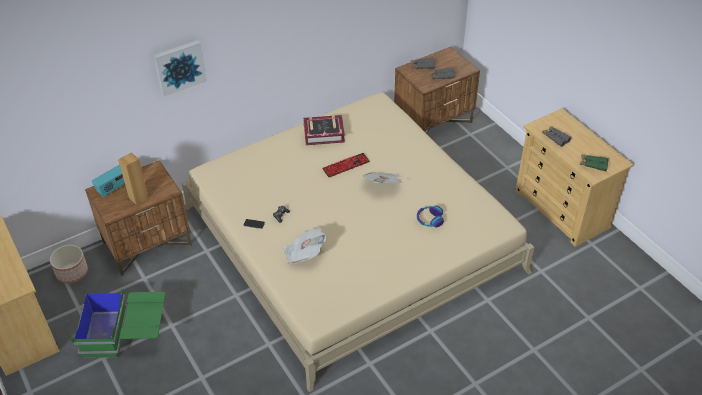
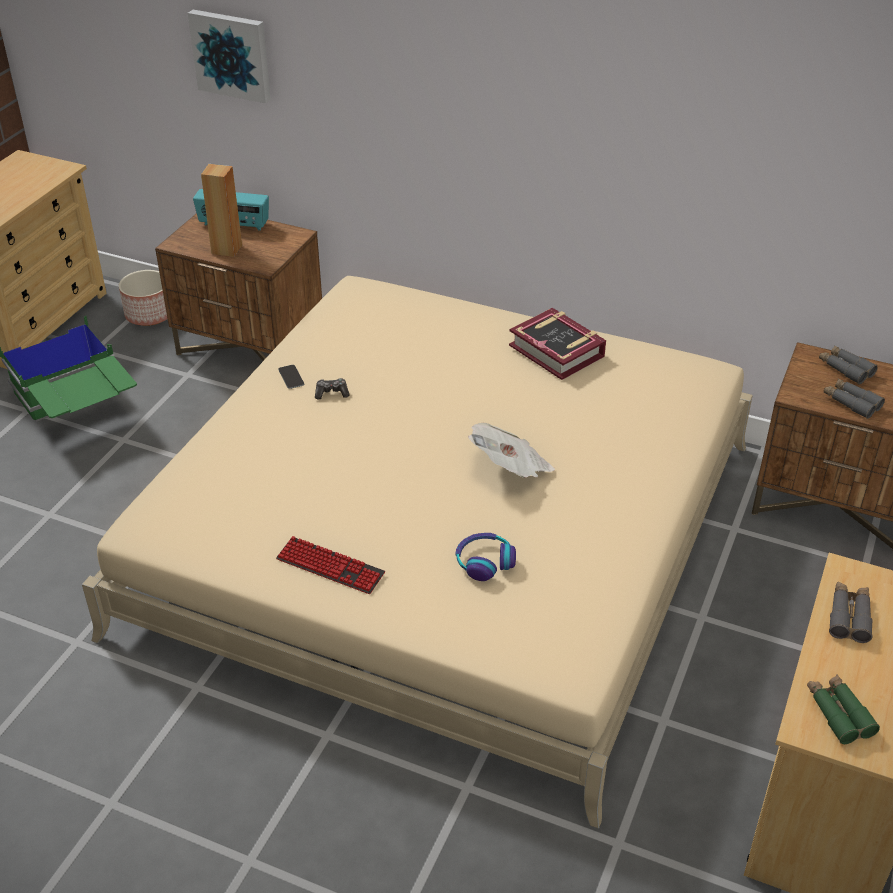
camera: 55 degrees right, 5 degrees down
picture [153,40,207,96] -> picture moved to [188,10,271,103]
newspaper [283,228,326,264] -> none
keyboard [322,153,370,178] -> keyboard moved to [276,536,385,594]

